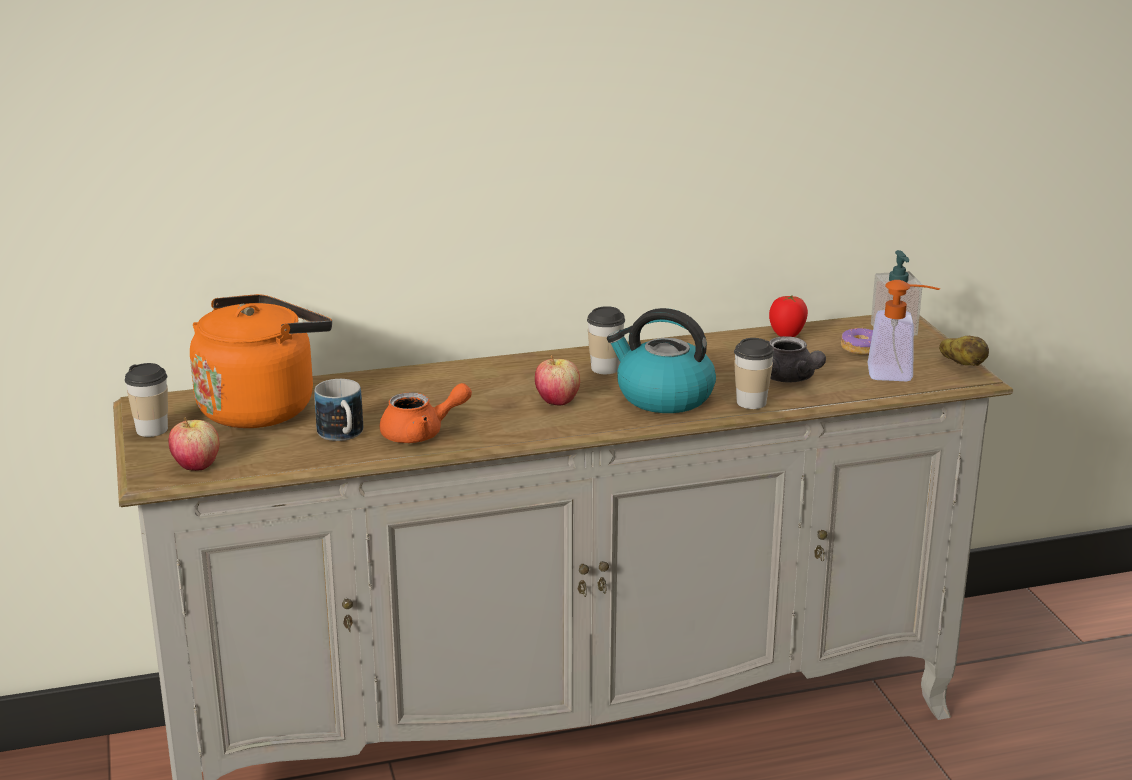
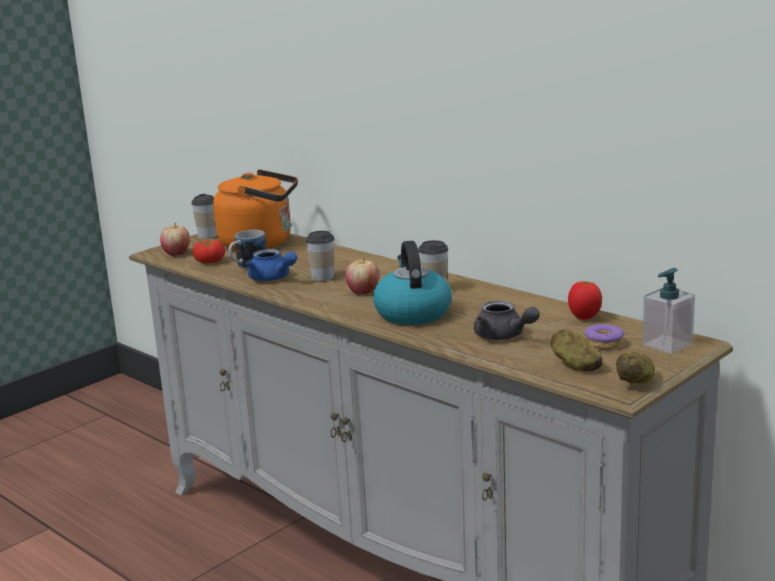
camera: 60 degrees right, 5 degrees down
orange teapot [380,383,472,443] -> blue teapot [246,249,297,281]
cup [734,338,774,409] -> cup moved to [306,231,334,281]
grey teapot [769,336,826,382] -> grey teapot turned 75 degrees counterclockwise [474,301,540,340]
soap dispenser [868,280,940,381] -> potato [551,329,602,371]
none -> tomato [193,240,225,264]

